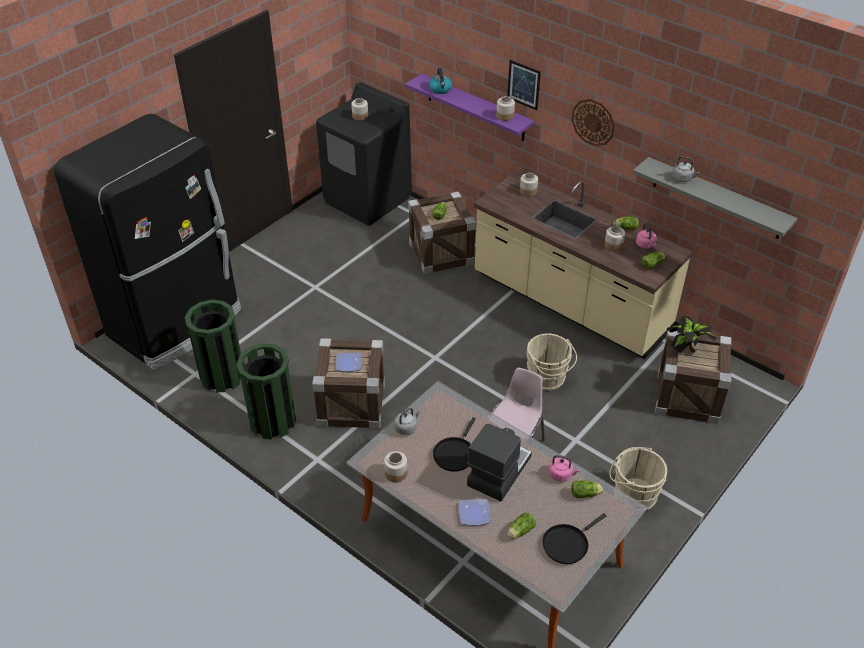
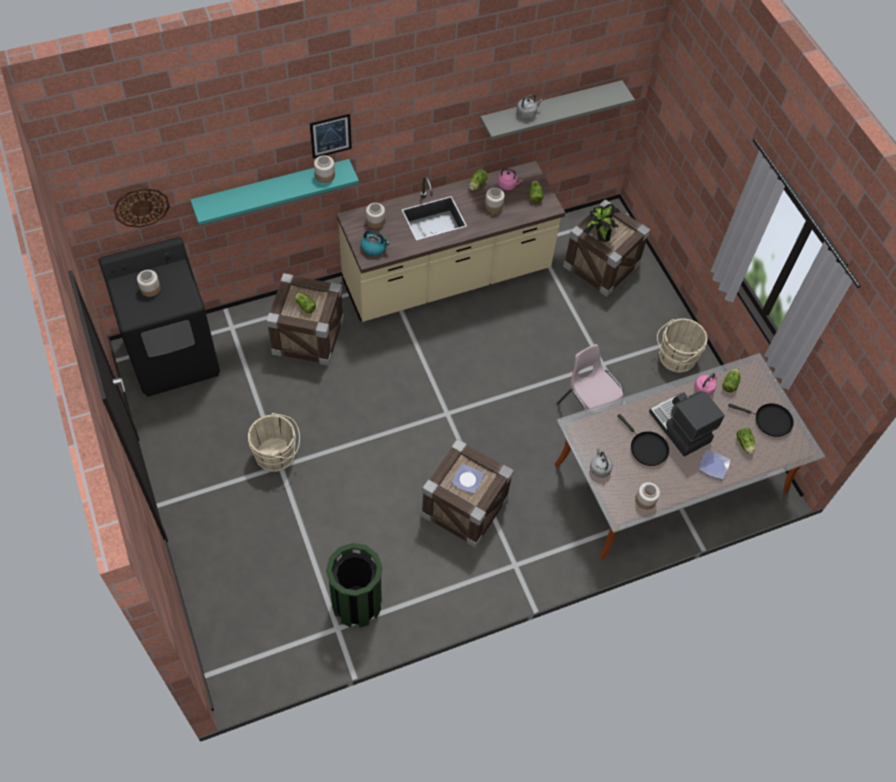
camera: 65 degrees left, 15 degrees up
black fridge [54,114,241,370] -> none
green trash can [236,343,296,440] -> none
purple shelf [405,74,534,141] -> turquoise shelf [190,159,359,225]
kettle [429,68,452,94] -> kettle moved to [361,230,390,256]
beige bucket [527,334,577,391] -> beige bucket moved to [248,413,300,472]
black frying pan [542,513,606,564] -> black frying pan turned 60 degrees counterclockwise [728,403,794,437]
wall clock [571,99,615,146] -> wall clock moved to [113,188,170,228]

